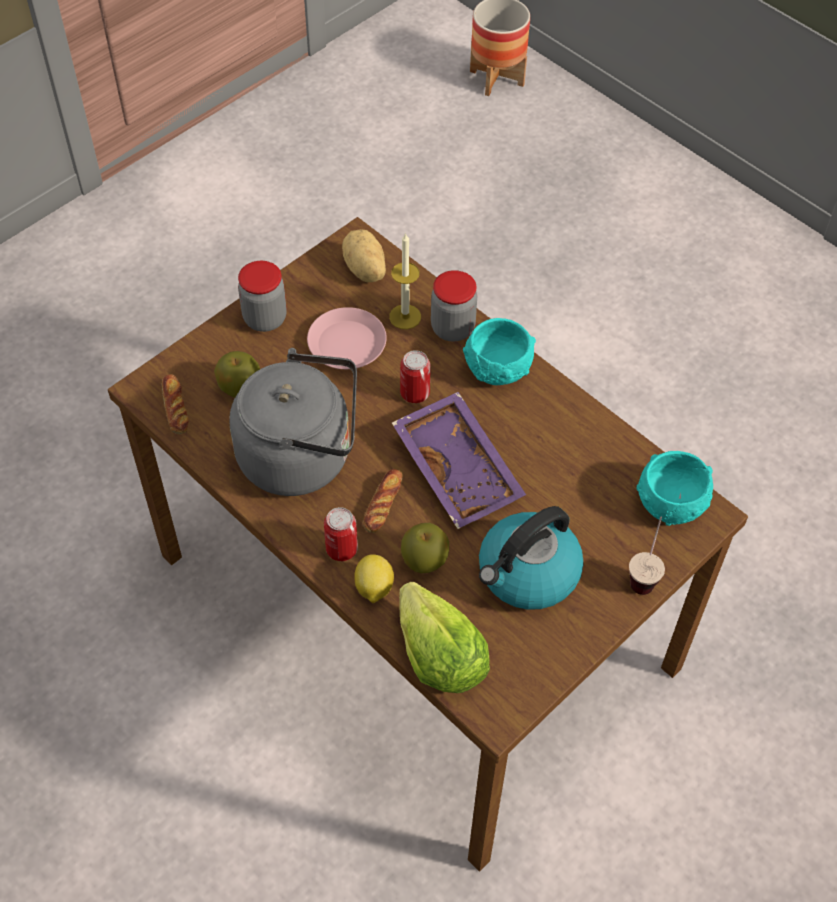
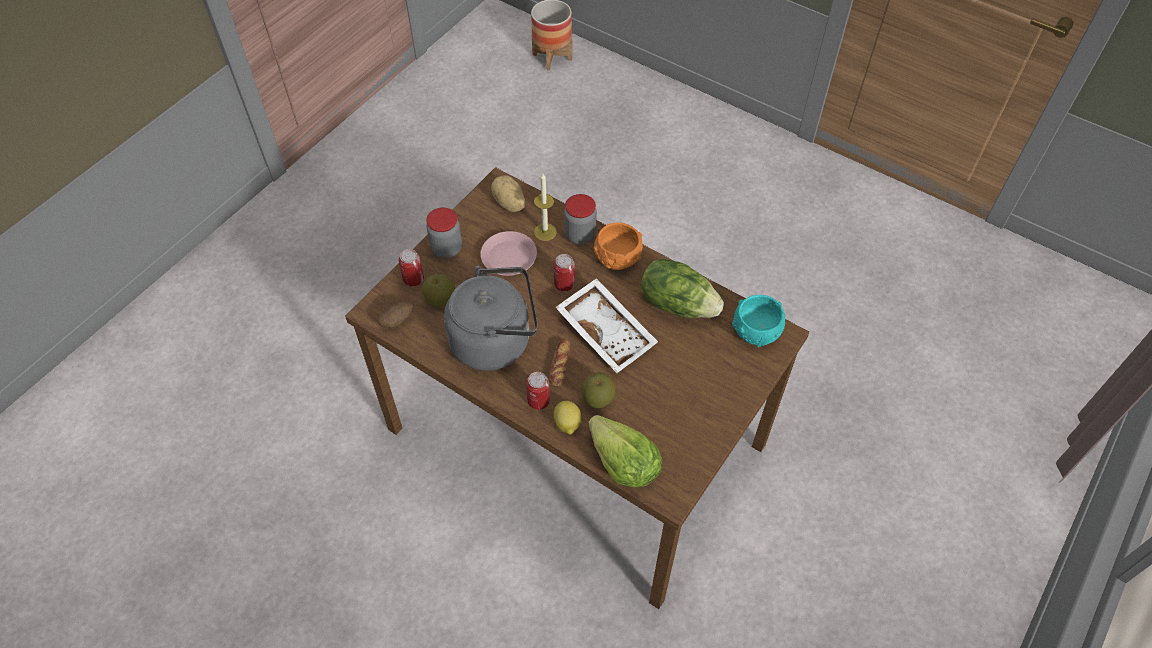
camera: 10 degrees left, 0 degrees up
bread [162,374,189,434] -> potato [378,302,413,328]
purple tray [392,392,526,529] -> white tray [555,278,658,373]
turquoise bowl [463,318,536,385] -> orange bowl [593,223,643,270]
kettle [479,506,584,610] -> none
cup [629,516,665,595] -> none
none -> can [399,249,424,286]
none -> lettuce [641,258,724,318]

